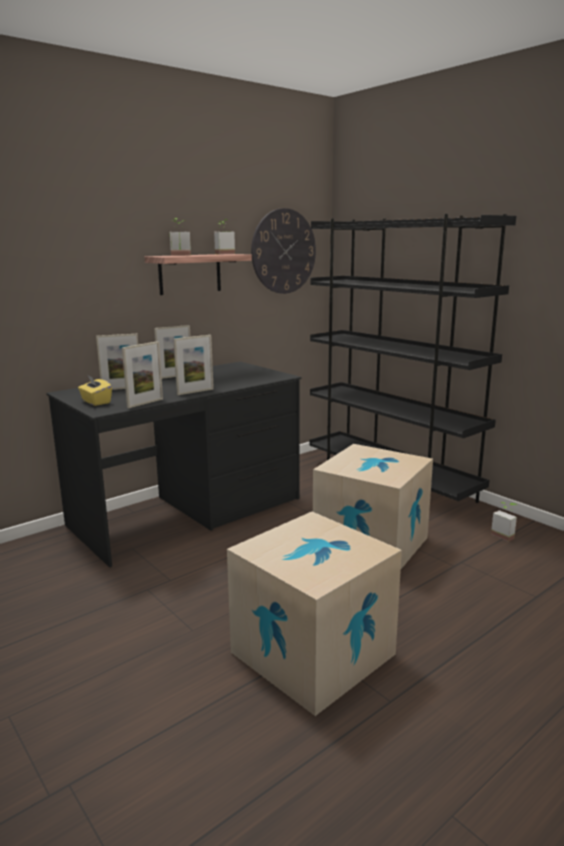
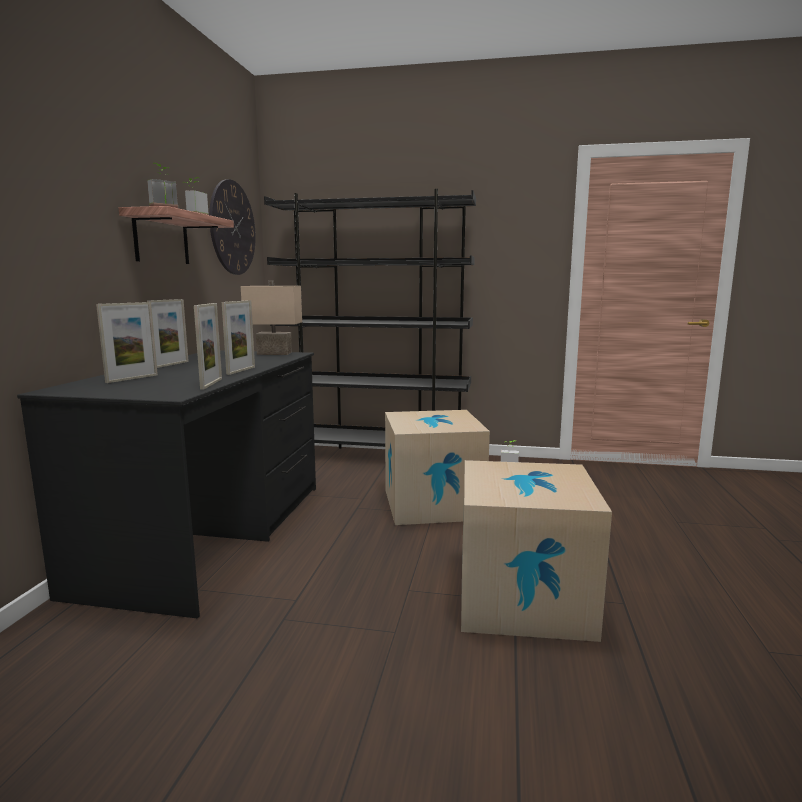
camera: 40 degrees left, 5 degrees down
yellow tissue box [78,375,112,406] -> none
none -> beige table lamp [241,281,302,355]

